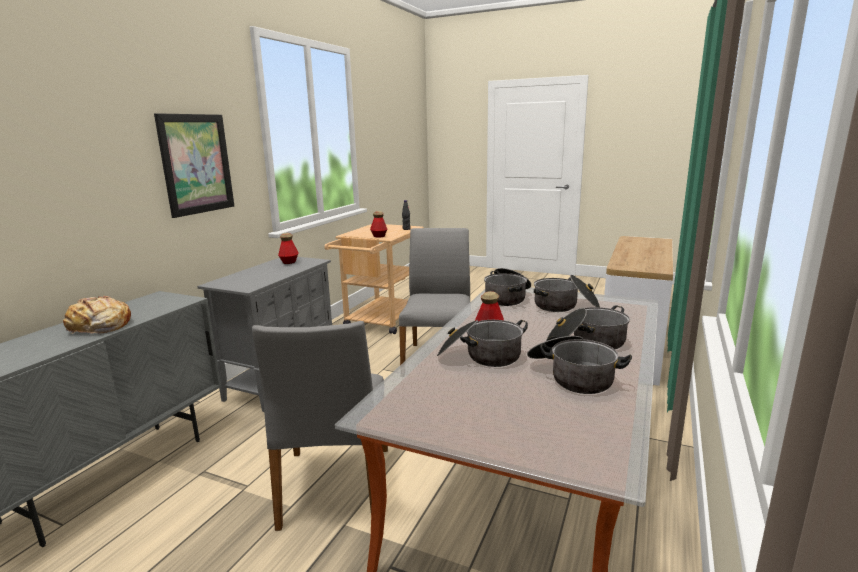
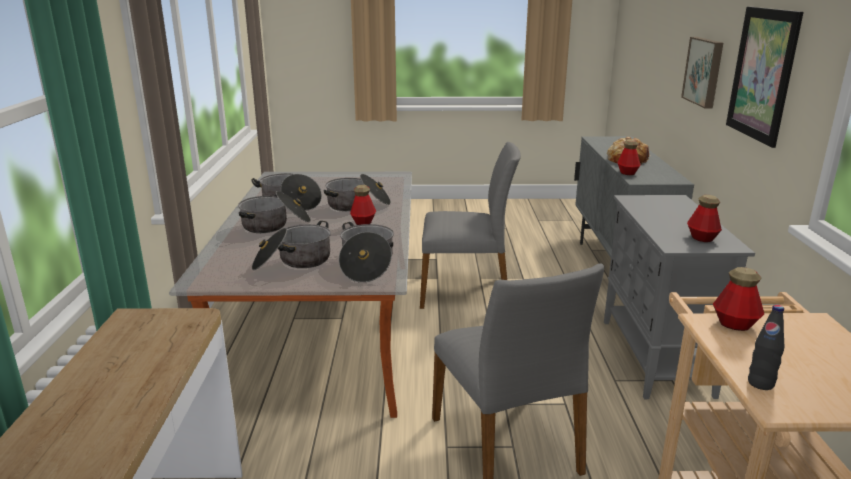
camera: 155 degrees right, 5 degrees up
grey chair [252,321,388,531] -> grey chair turned 120 degrees clockwise [420,142,521,309]
none -> bottle [617,139,641,175]
none -> picture [681,37,723,109]

